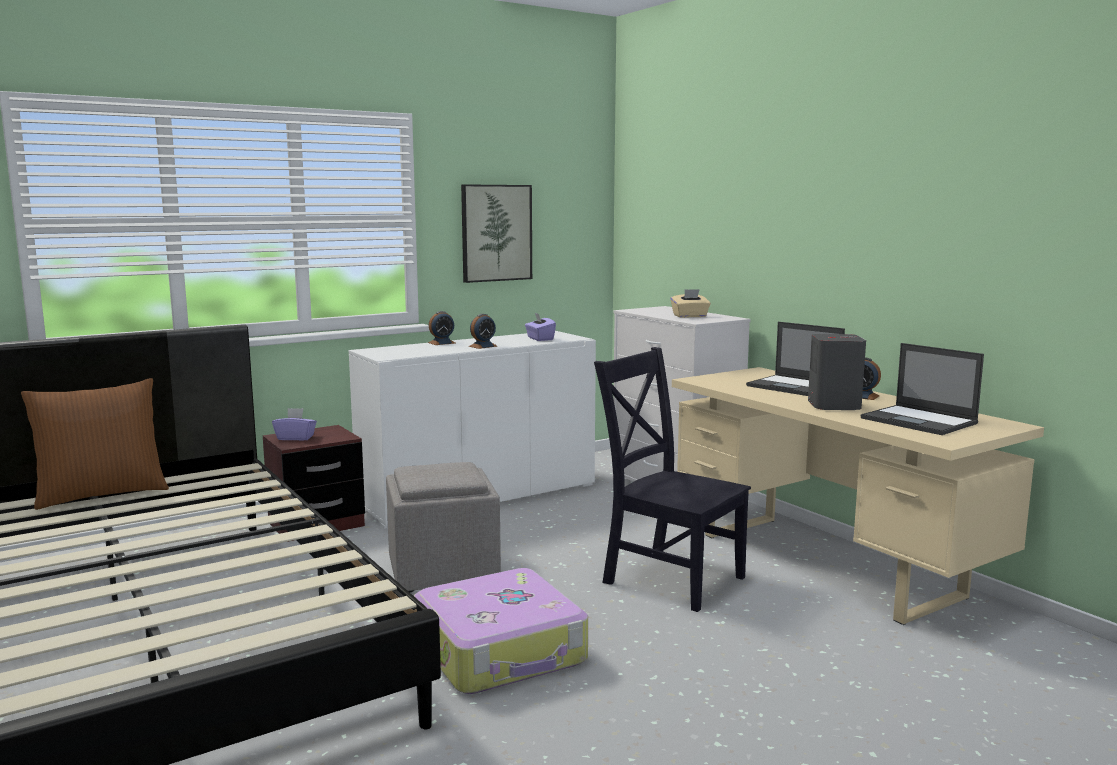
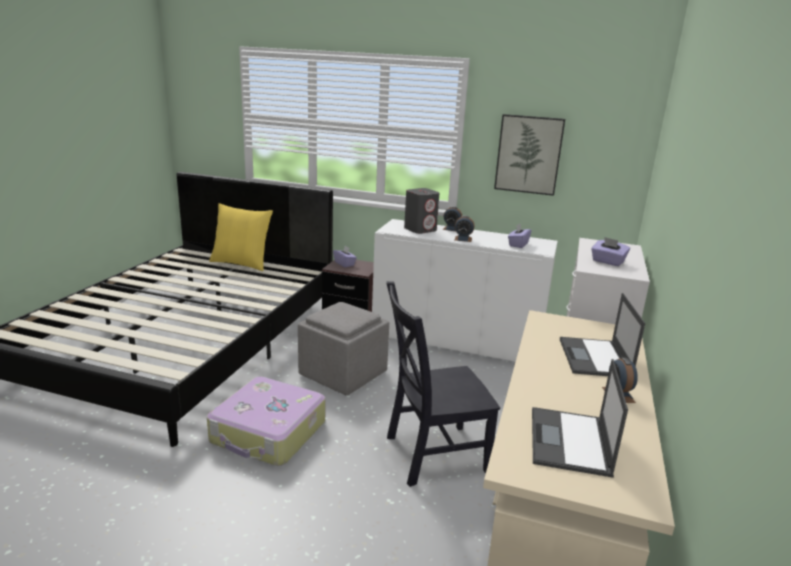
camera: 50 degrees right, 10 degrees up
brown pillow [21,378,169,510] -> yellow pillow [209,203,273,271]
black chair [594,347,751,612] -> black chair turned 105 degrees counterclockwise [386,281,500,487]
beige tissue box [671,289,711,318] -> purple tissue box [591,237,630,266]
grey speaker [808,334,866,410] -> grey speaker moved to [404,188,439,234]

